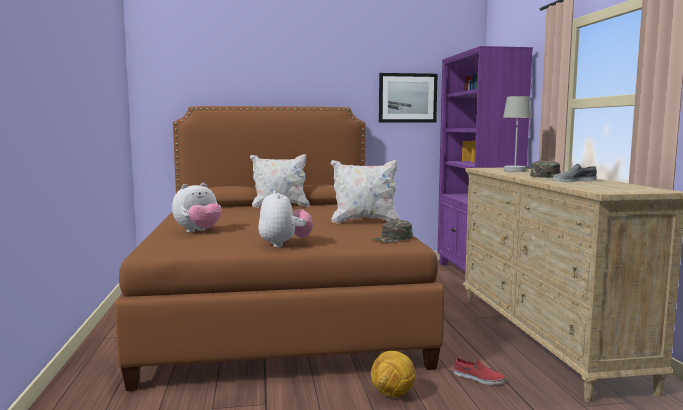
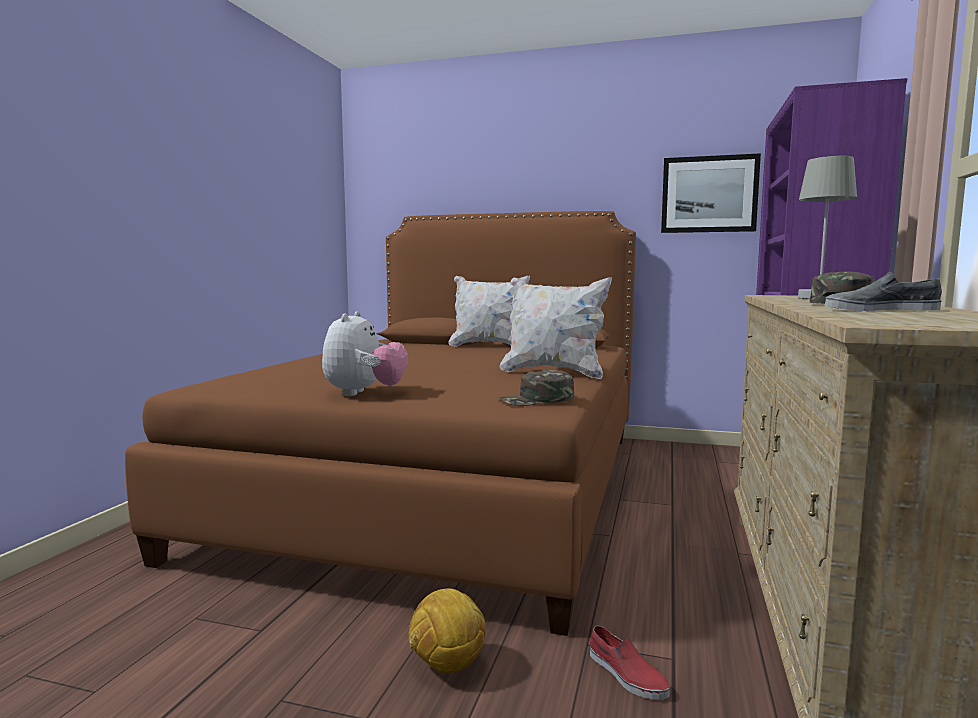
camera: 25 degrees right, 0 degrees up
plush toy [172,183,222,232] -> none

